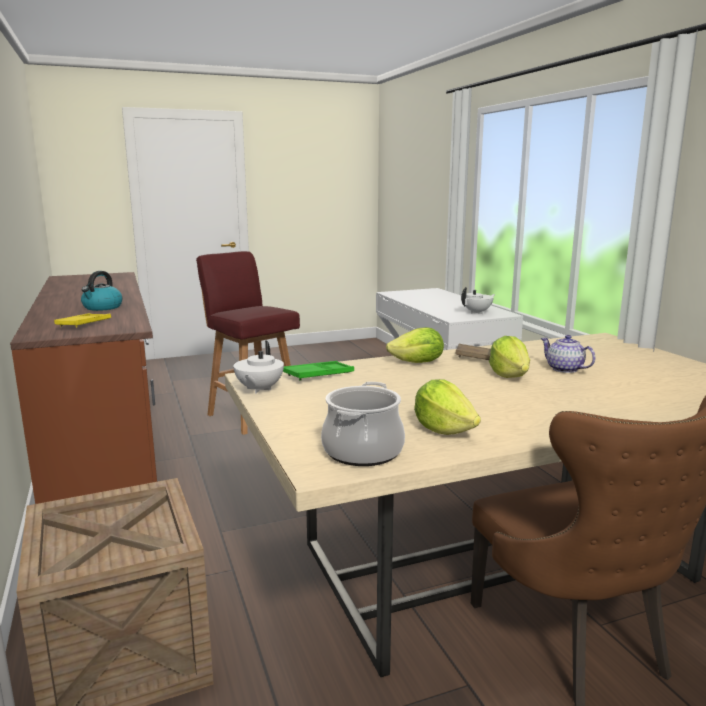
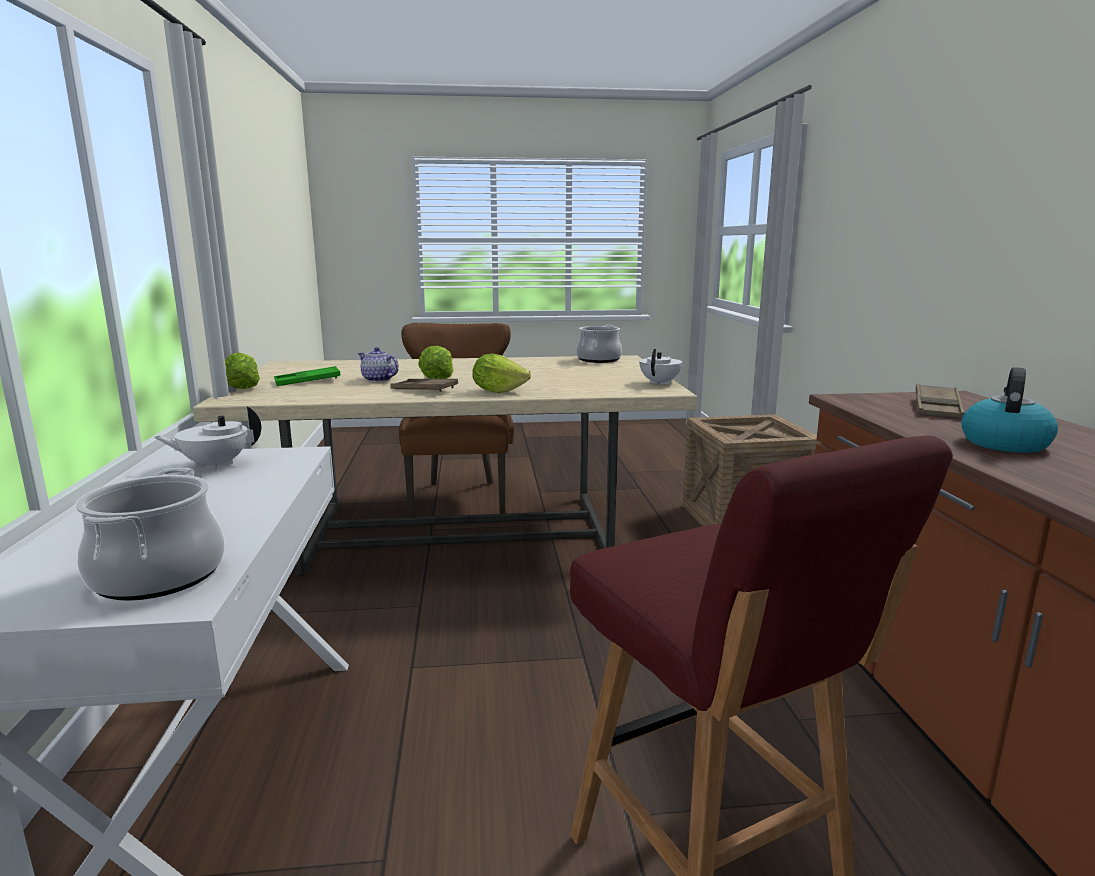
camera: 165 degrees left, 0 degrees up
yellow tray [54,313,111,328] -> brown tray [916,384,965,419]
green tray [283,361,354,381] -> green tray moved to [274,366,340,386]
lettuce [414,379,481,435] -> lettuce moved to [225,353,260,389]
teapot [541,335,596,373] -> teapot turned 150 degrees clockwise [358,347,399,382]
none -> cooking pot [75,468,225,601]

